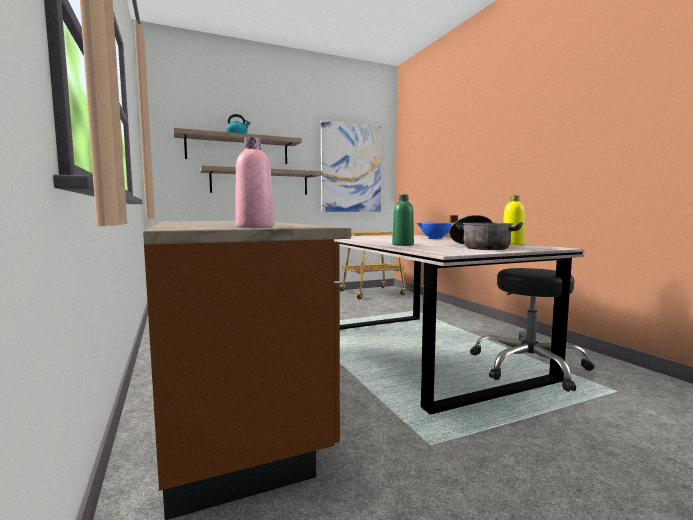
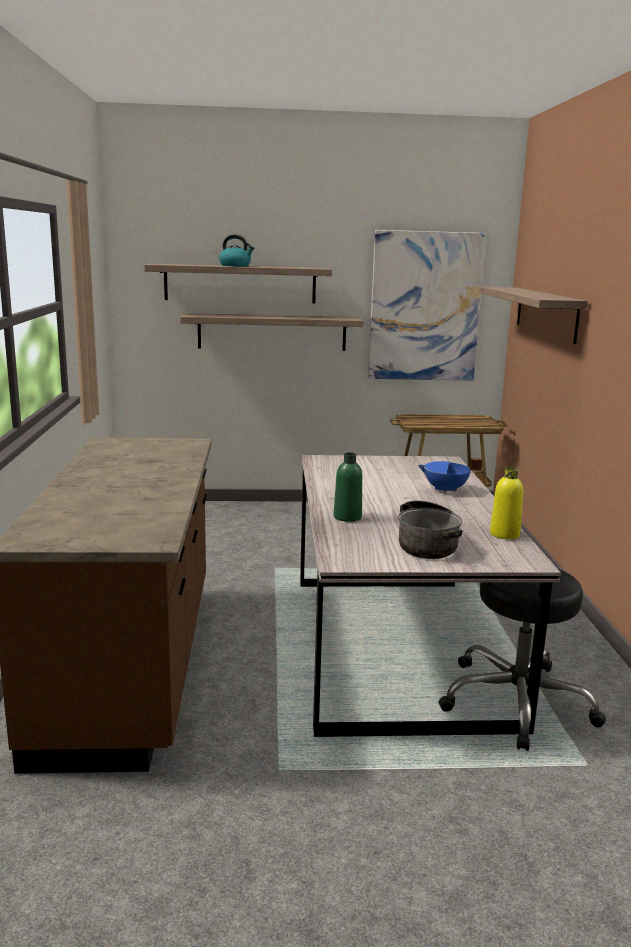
camera: 20 degrees right, 10 degrees up
pink bottle [236,137,274,228] -> none
none -> shelf [479,287,588,344]

